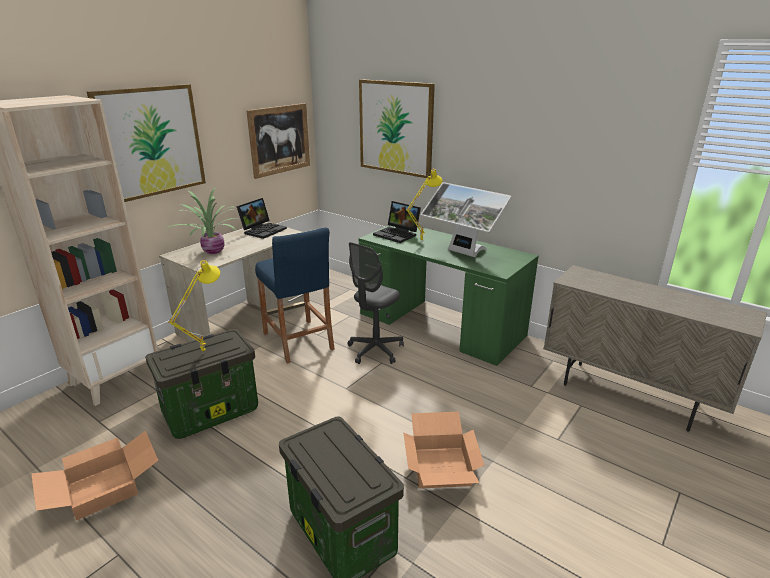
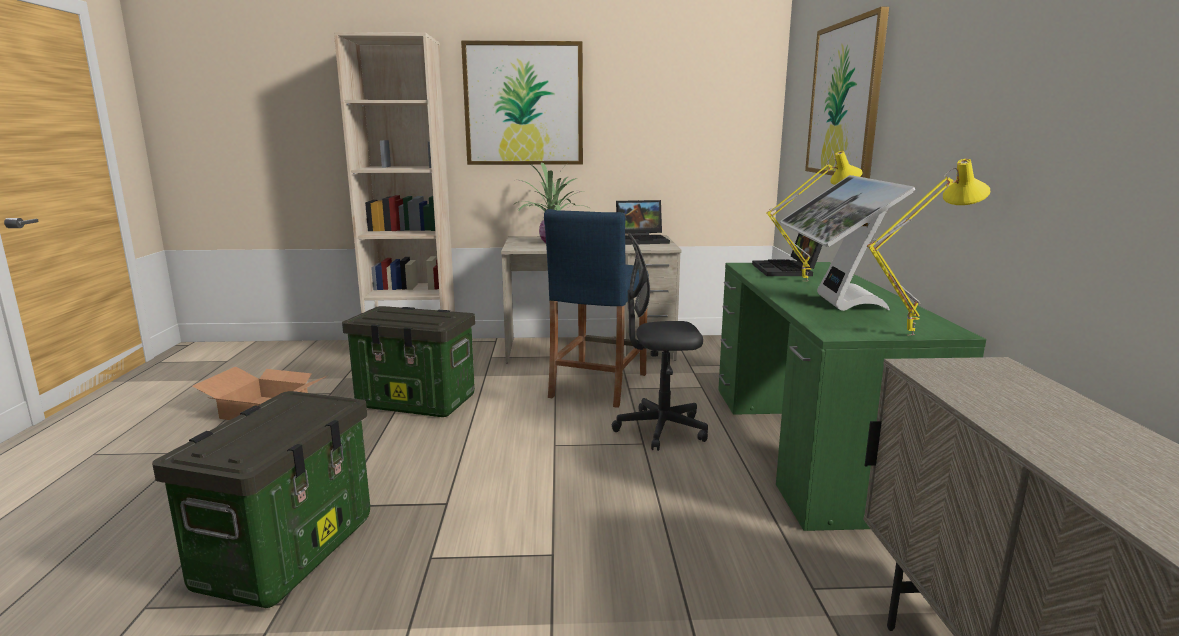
camera: 50 degrees right, 10 degrees down
yellow table lamp [168,260,220,353] -> yellow table lamp moved to [867,159,990,336]
picture [246,103,310,179] -> none
cardboard box [403,412,485,489] -> none

